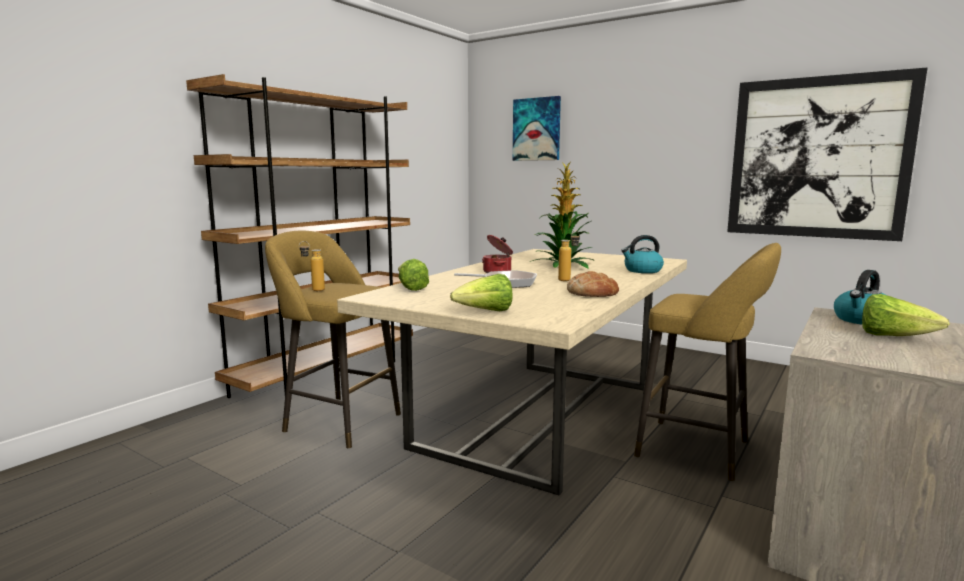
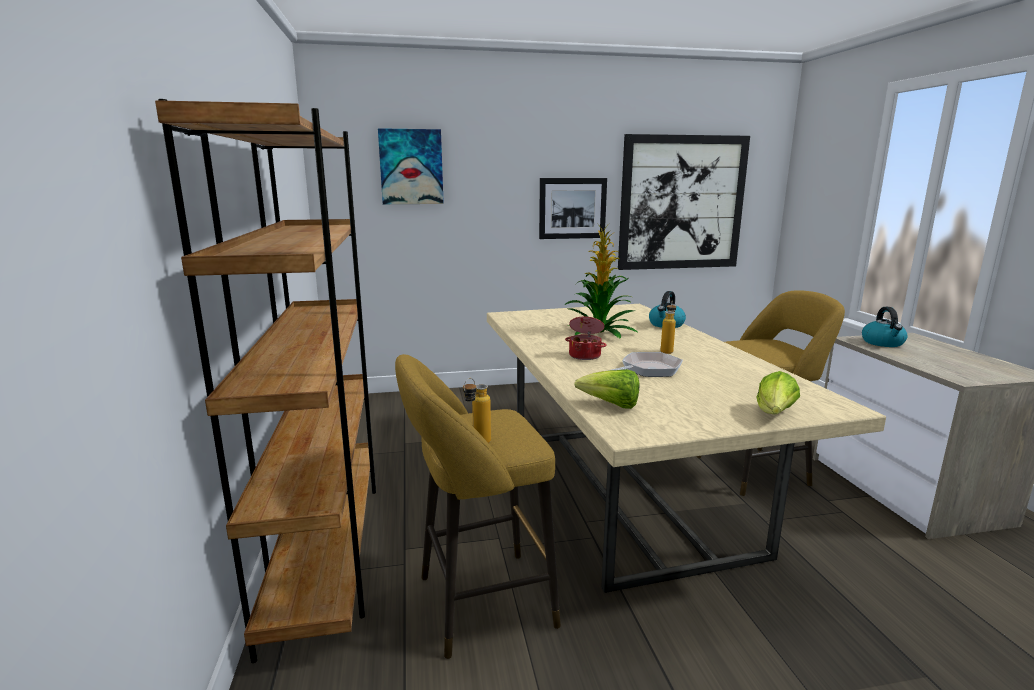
camera: 45 degrees left, 5 degrees up
bread [567,271,619,297] -> none
lettuce [862,294,950,336] -> none
none -> picture [539,178,607,239]

